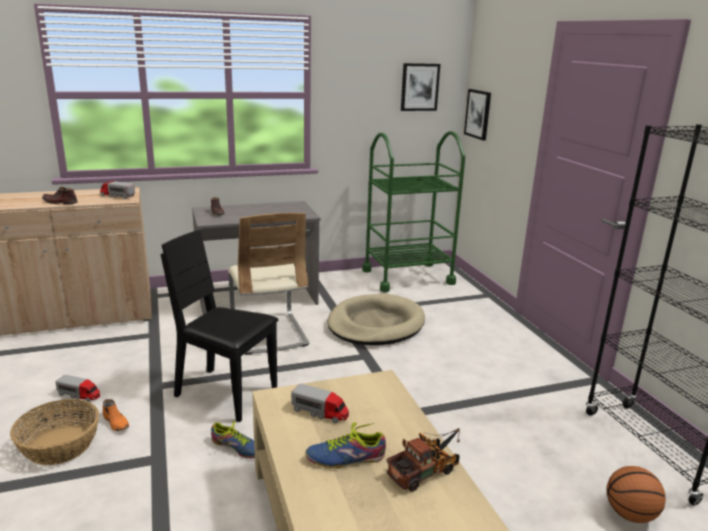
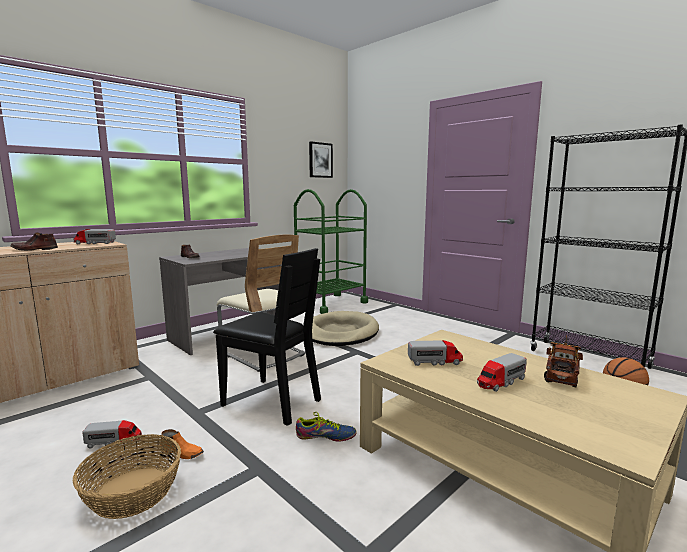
camera: 25 degrees left, 10 degrees down
black chair [161,230,278,422] -> black chair turned 150 degrees counterclockwise [213,248,321,426]
shoe [305,422,386,468] -> toy truck [477,353,527,392]
picture [464,89,491,140] -> none

